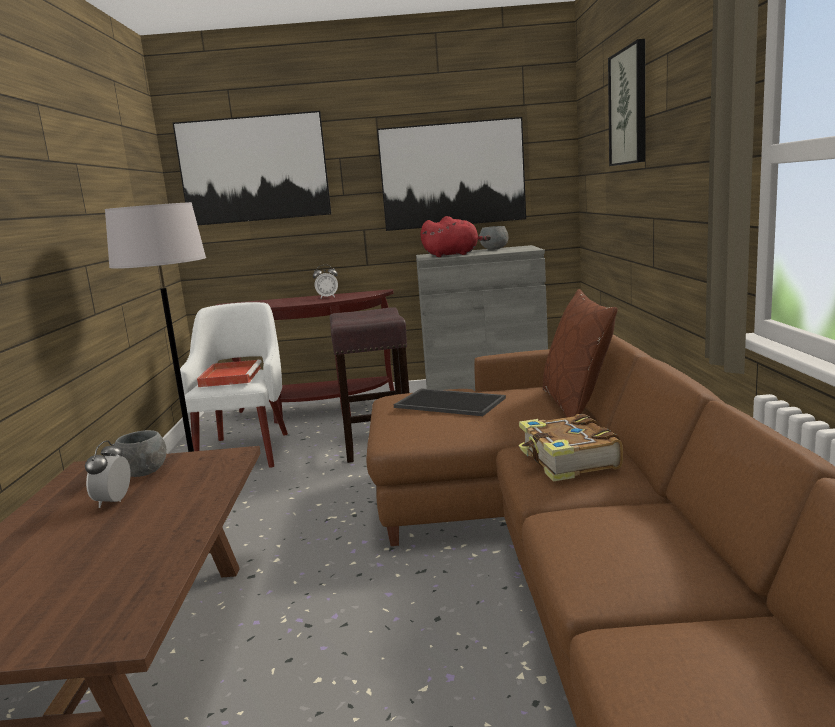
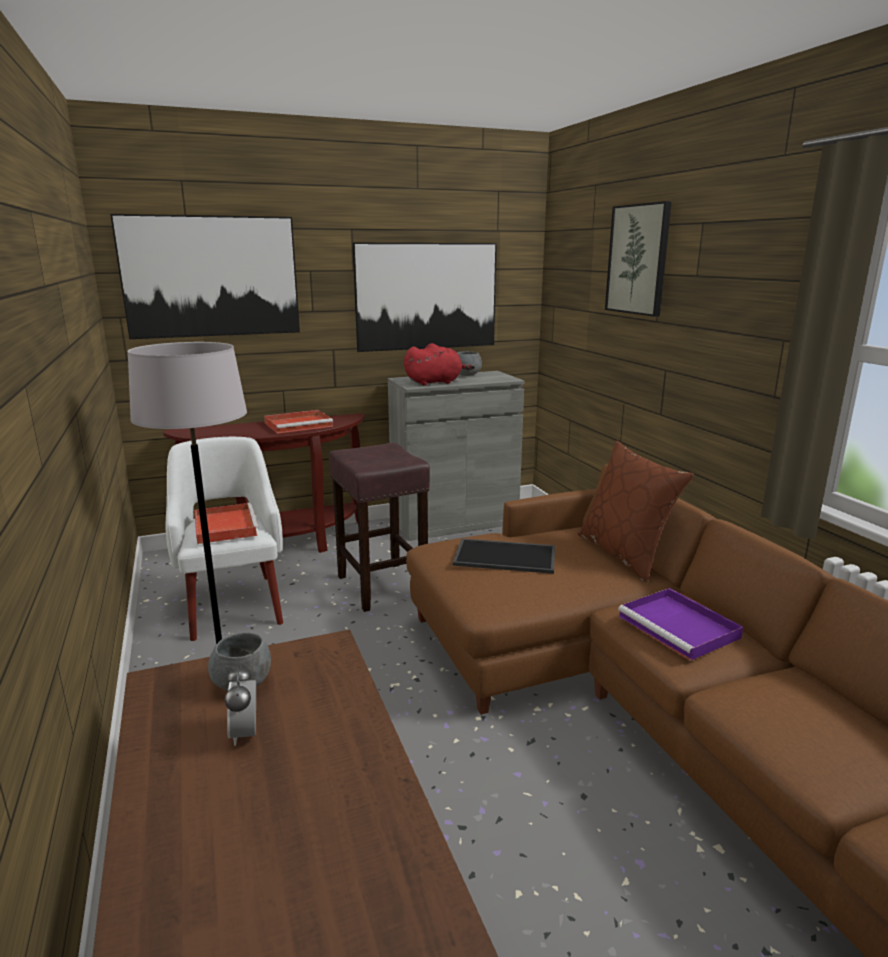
camera: 20 degrees left, 5 degrees up
alarm clock [313,265,338,298] -> red tray [264,410,333,434]
book [519,414,623,482] -> purple tray [618,588,743,661]

